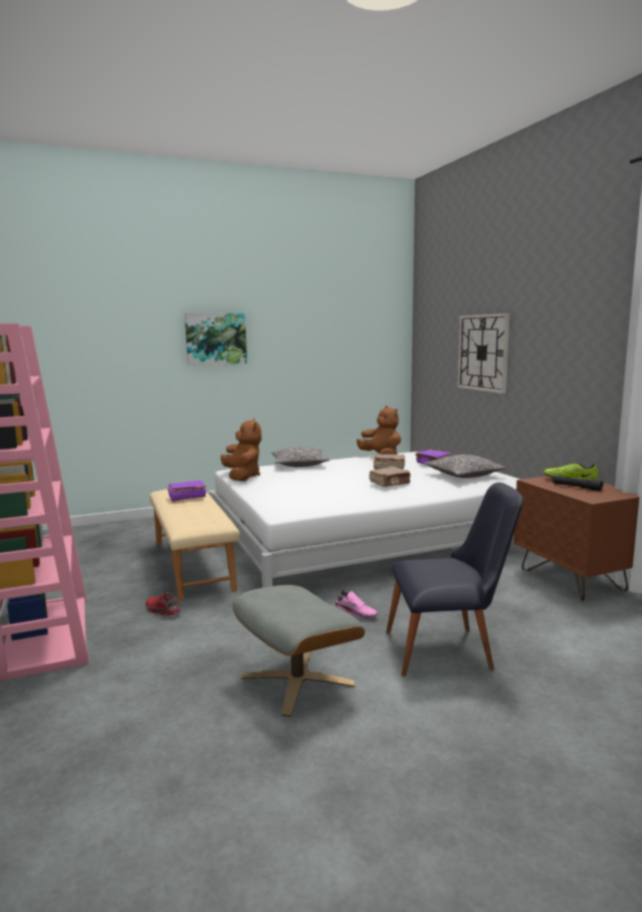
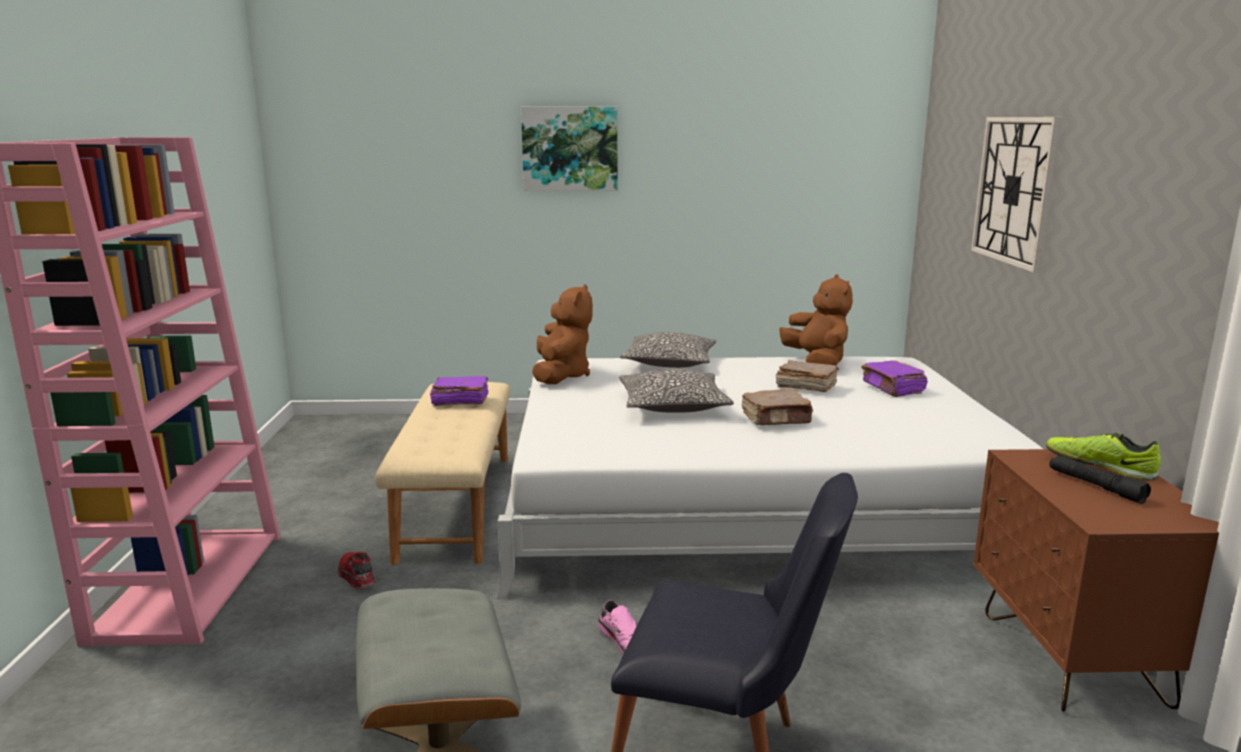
camera: 20 degrees right, 5 degrees up
pillow [424,455,507,478] -> pillow moved to [619,369,734,413]

